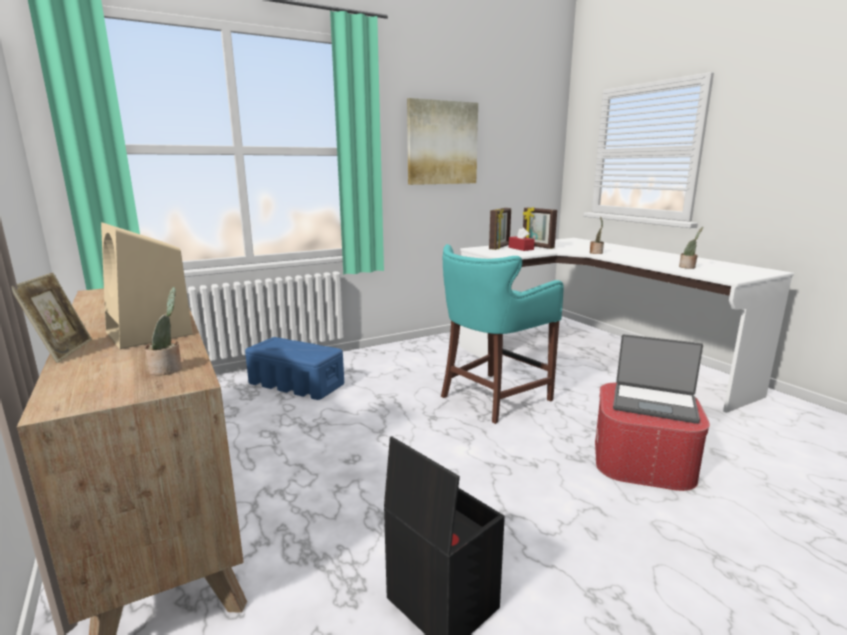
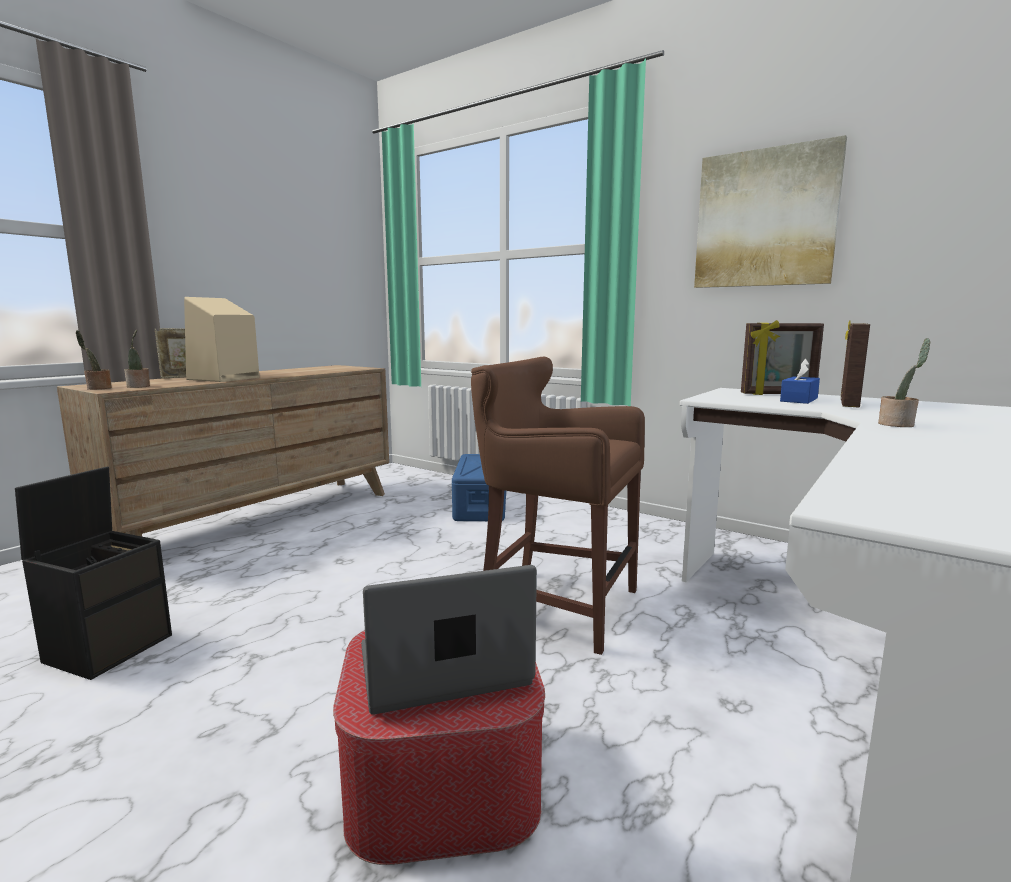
camera: 65 degrees right, 5 degrees down
turquoise stool [441,244,564,424] -> brown stool [471,357,645,655]
red tissue box [509,228,535,251] -> blue tissue box [780,359,820,404]
laptop [613,334,703,424] -> laptop turned 75 degrees clockwise [361,565,537,715]
potted plant [679,227,703,269] -> potted plant moved to [76,330,112,390]

